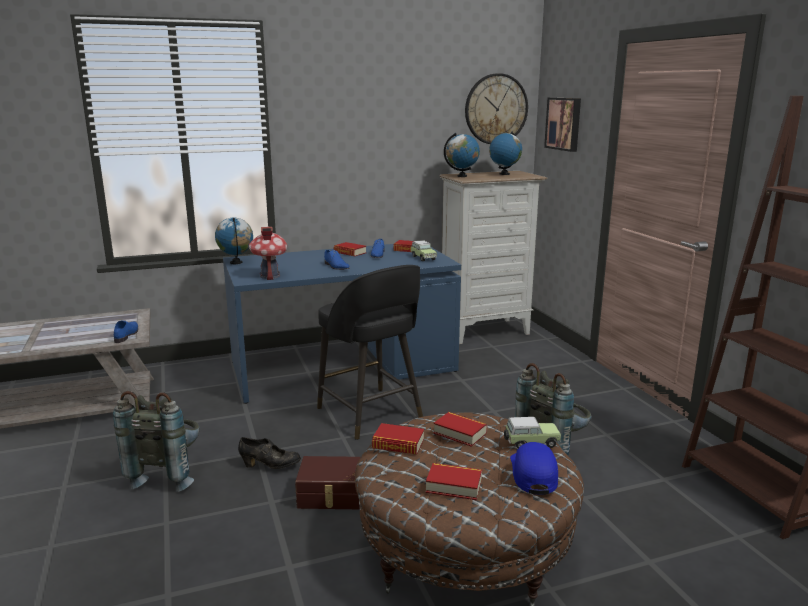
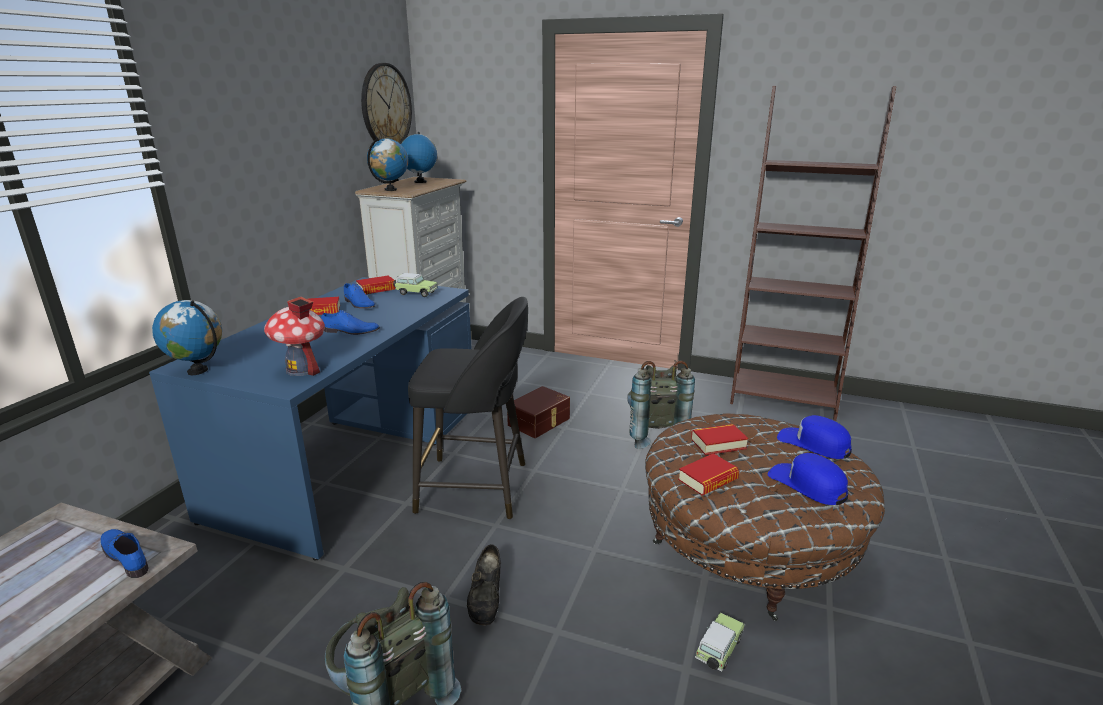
camera: 50 degrees left, 5 degrees up
black shoe [238,437,301,469] -> black shoe turned 135 degrees clockwise [467,544,501,626]
brown storage box [295,456,361,509] -> brown storage box moved to [507,386,570,438]
book [426,463,482,500] -> blue cap [768,453,848,505]
toy car [504,417,561,448] -> toy car moved to [695,613,745,672]
picture [544,98,581,152] -> none

